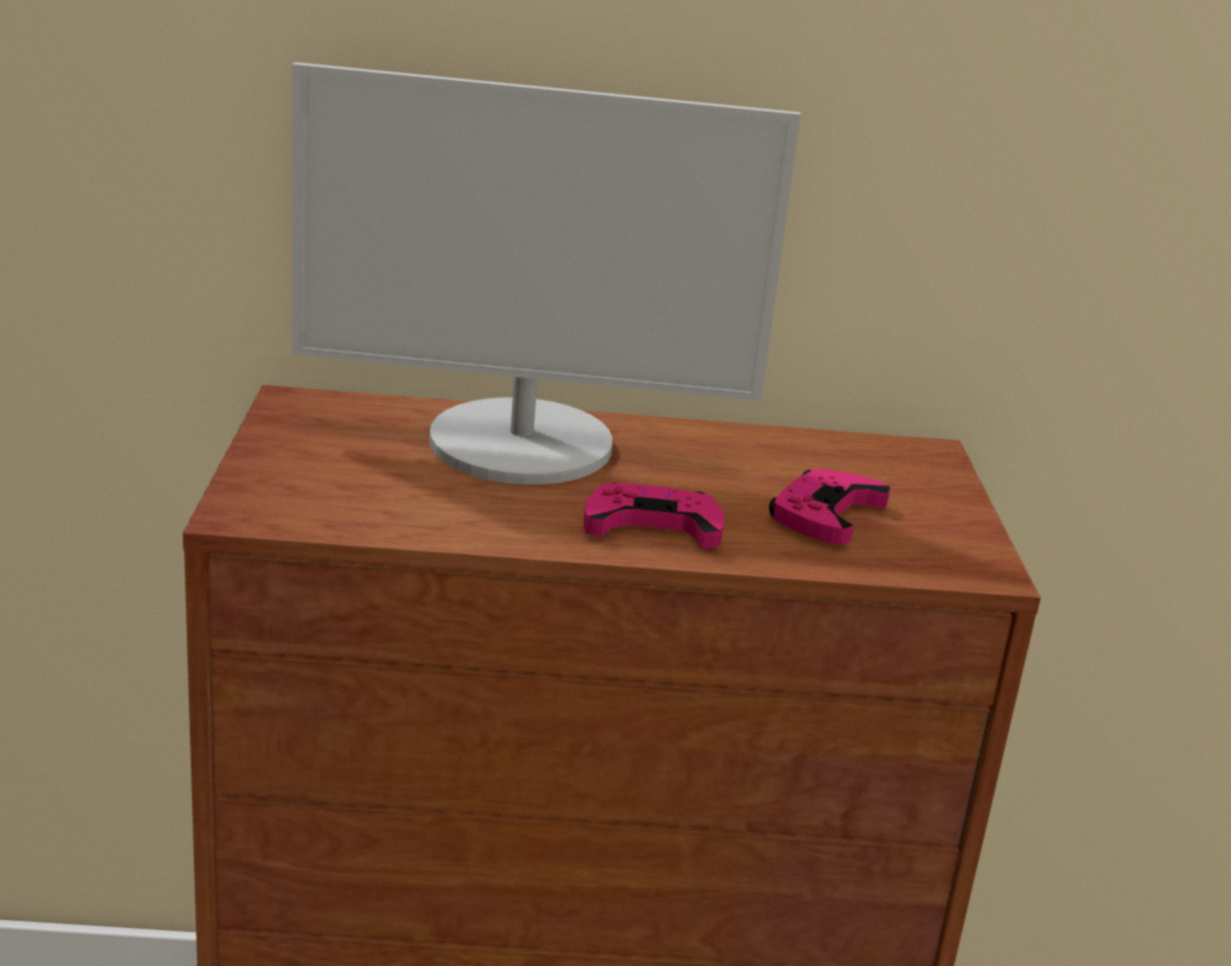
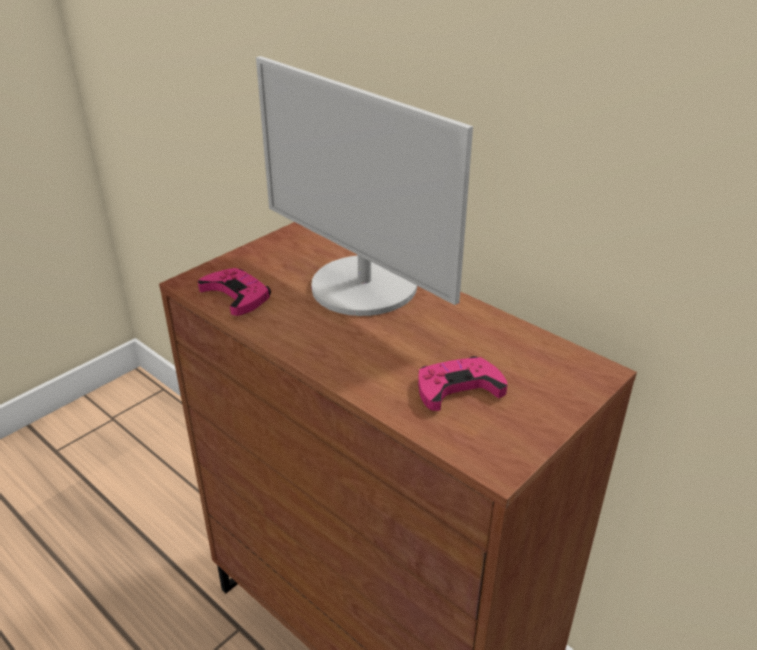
camera: 45 degrees right, 10 degrees up
pink game controller [584,482,724,549] -> pink game controller moved to [198,268,271,316]

